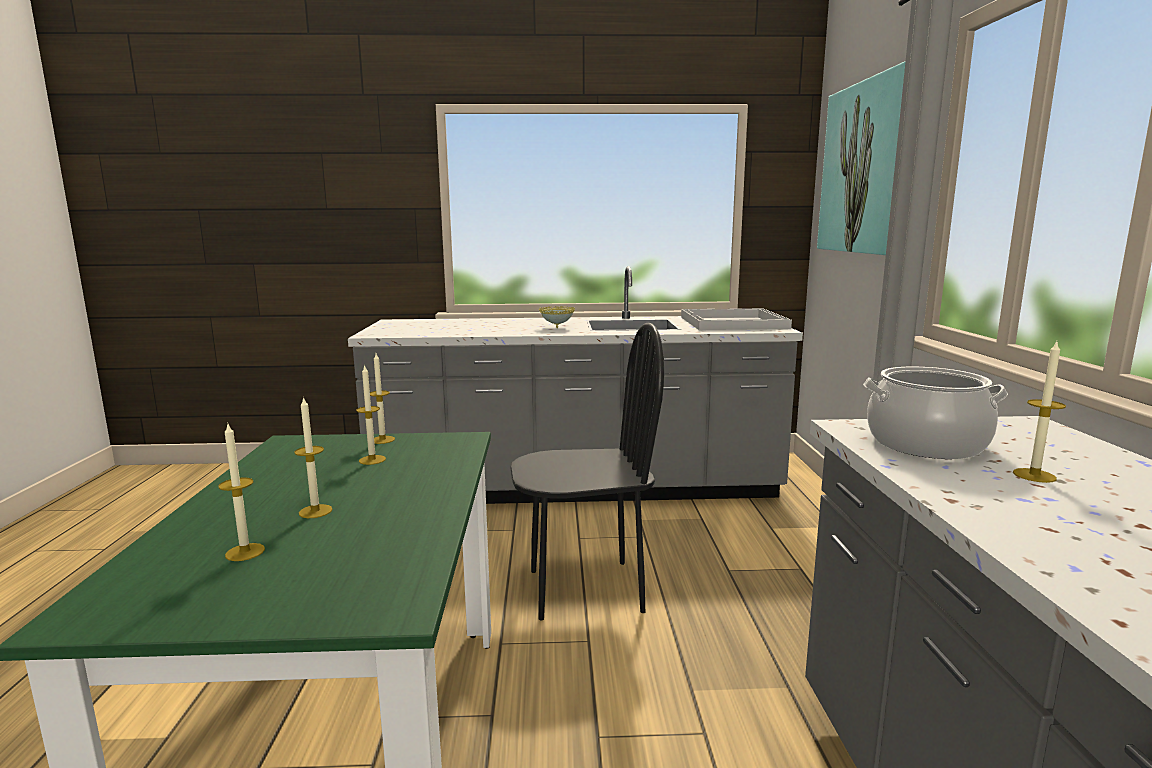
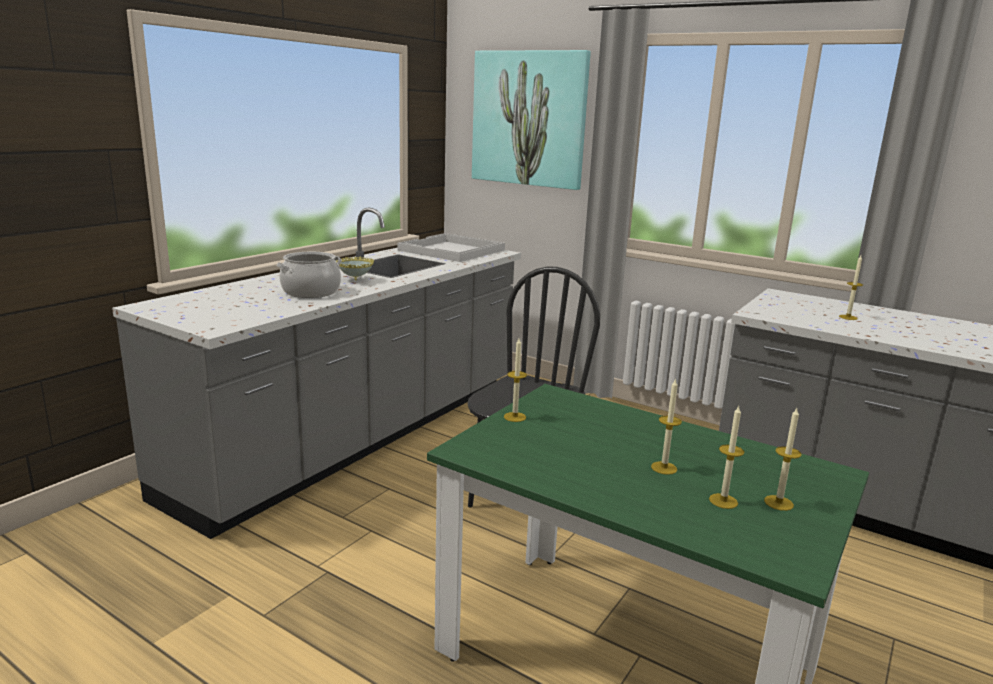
camera: 55 degrees left, 5 degrees up
candle [356,364,386,465] -> candle moved to [764,408,801,511]
cooking pot [863,367,1008,459] -> cooking pot moved to [277,252,342,298]

